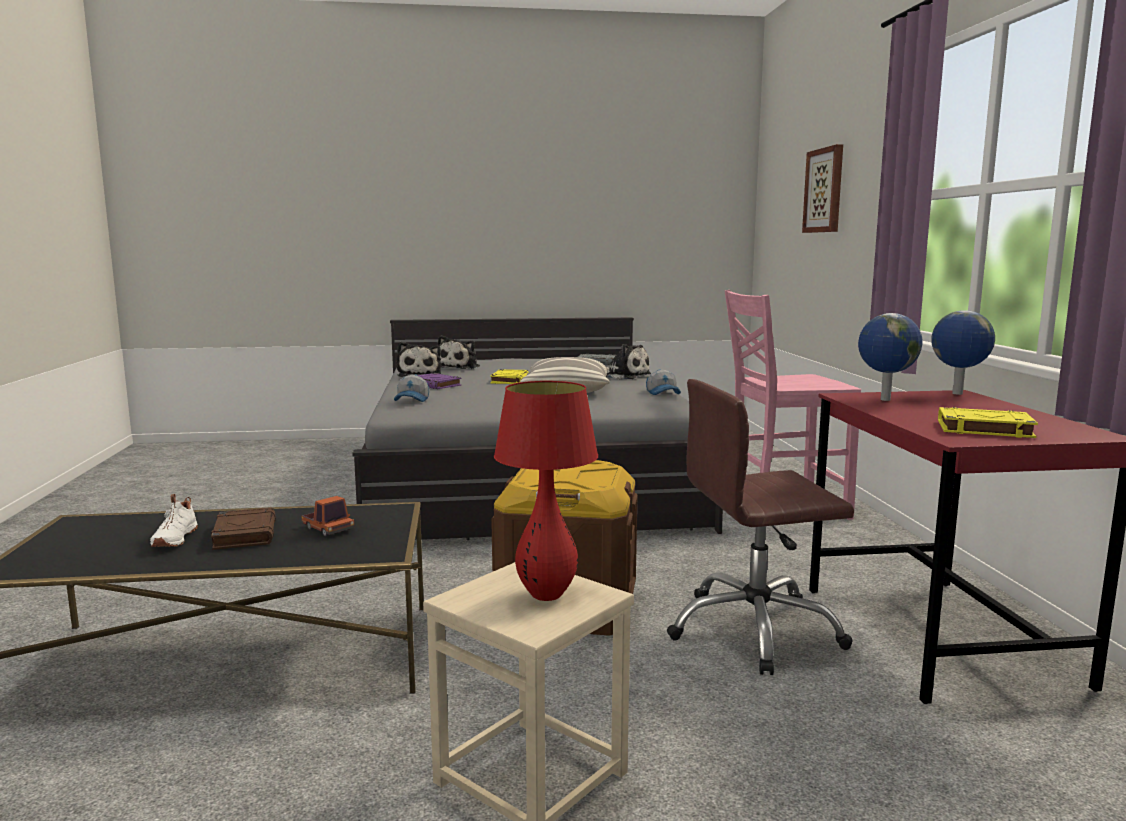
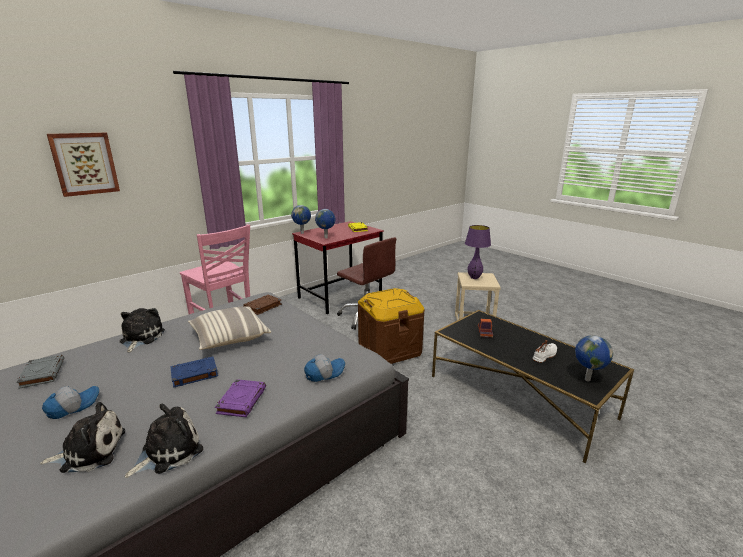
camera: 125 degrees left, 10 degrees up
brown book [211,508,276,550] -> brown book moved to [243,295,282,315]
yellow book [490,369,528,384] -> blue book [170,357,218,388]
red table lamp [494,381,598,601] -> purple table lamp [465,225,491,279]
cap [646,369,681,395] -> cap moved to [42,386,99,419]
none -> globe [575,335,613,381]

